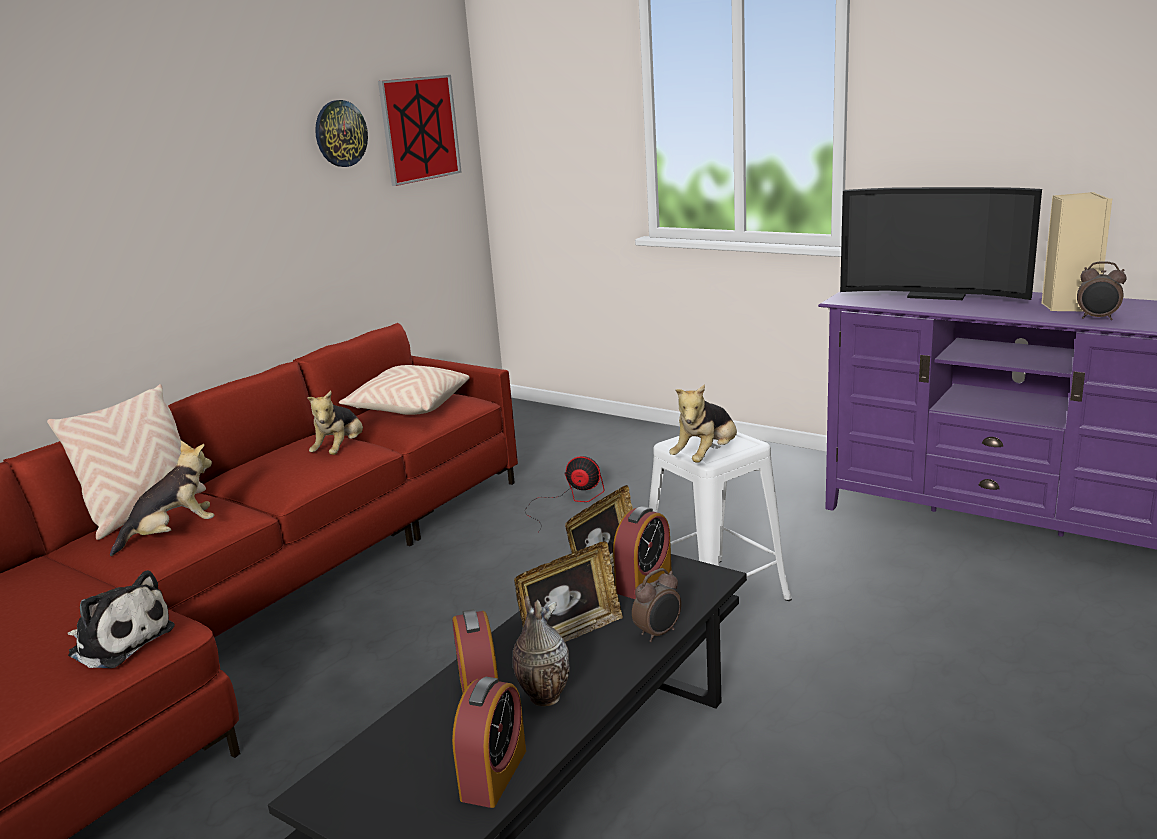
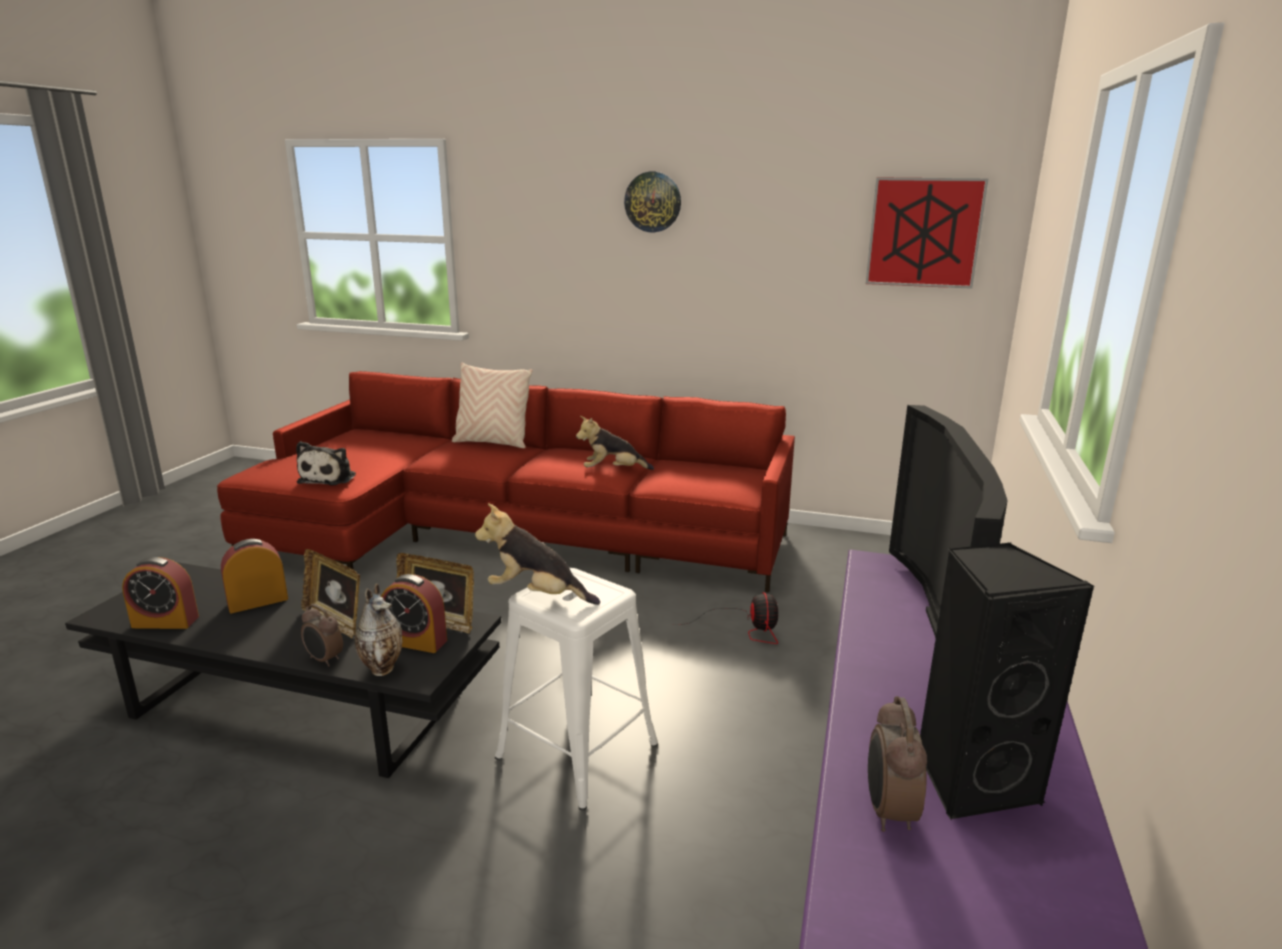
camera: 70 degrees right, 0 degrees up
plush toy [110,441,214,556] -> none
wall clock [315,100,368,167] -> wall clock moved to [624,172,681,232]
beige pillow [339,365,470,415] -> none
vase [513,596,570,706] -> vase moved to [355,584,402,676]
beige speaker [1041,192,1112,311] -> black speaker [920,542,1094,820]

